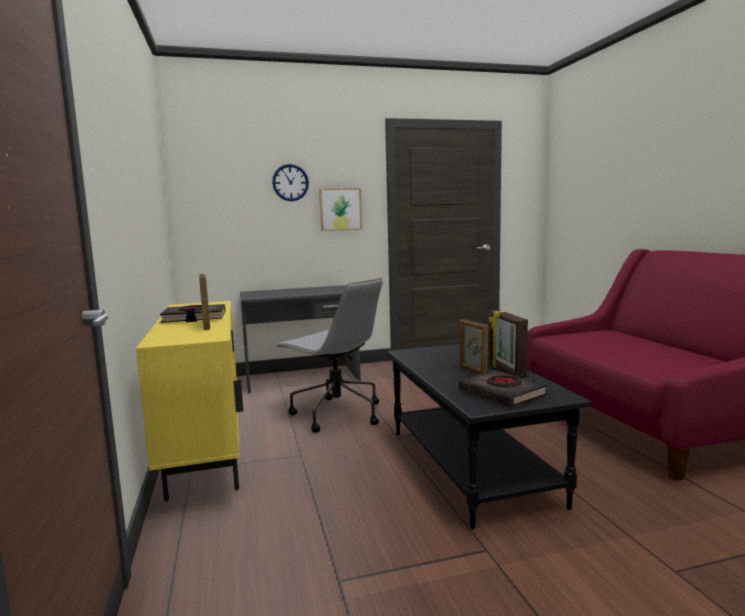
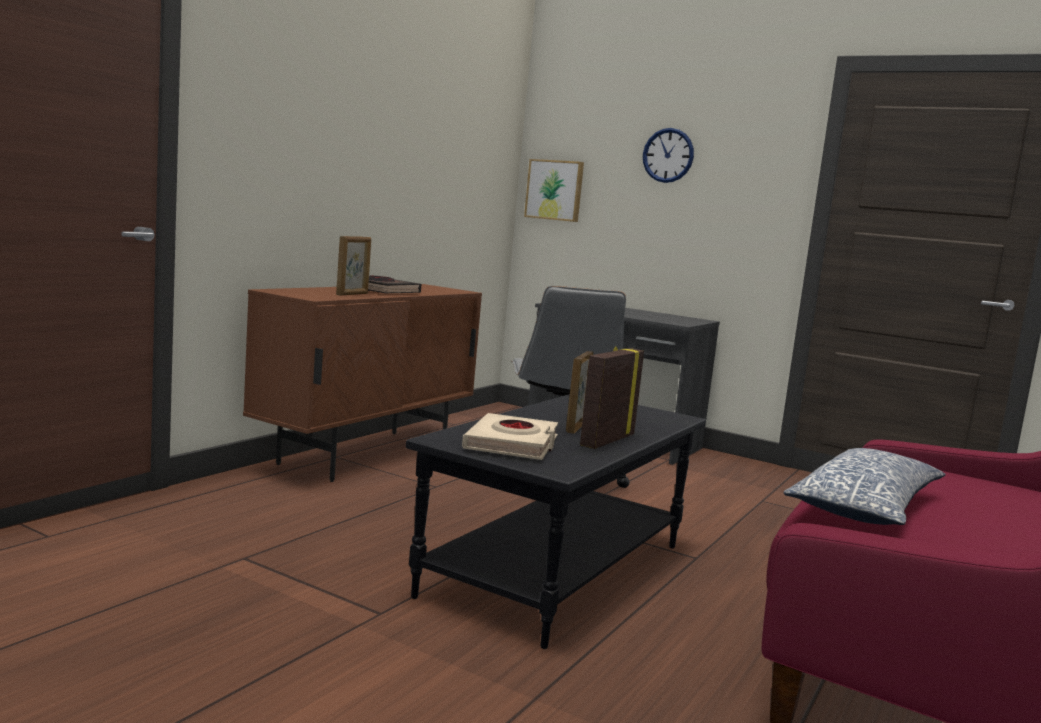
camera: 45 degrees right, 0 degrees up
yellow cabinet [136,301,243,502] -> brown cabinet [243,284,482,482]
picture [319,188,362,231] -> picture moved to [524,159,584,222]
black book [459,370,548,407] -> beige book [462,413,558,460]
none -> pillow [784,448,946,525]

